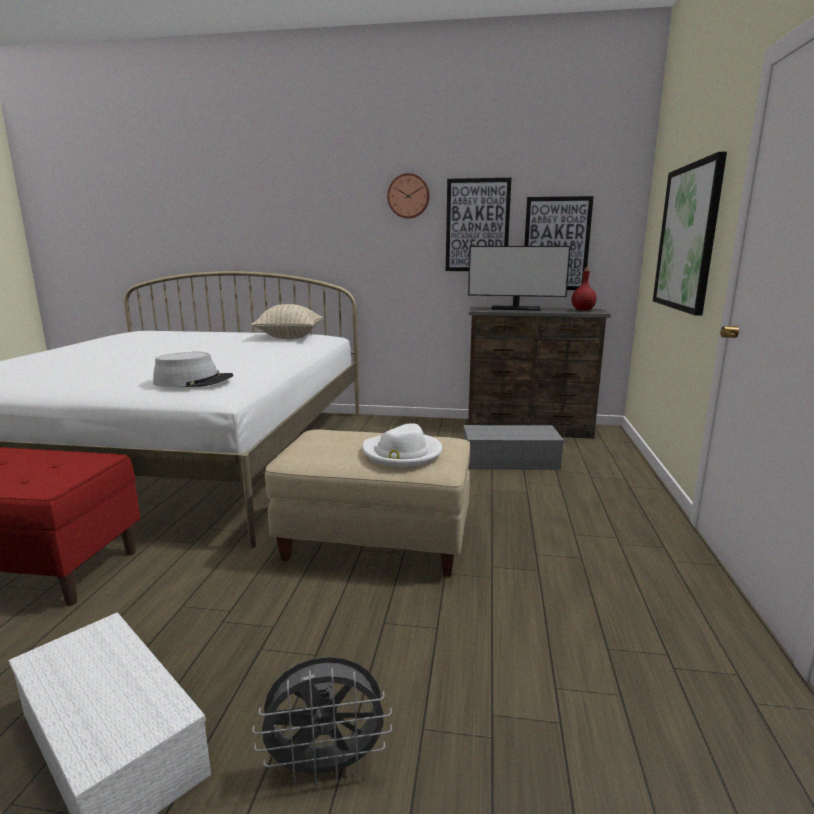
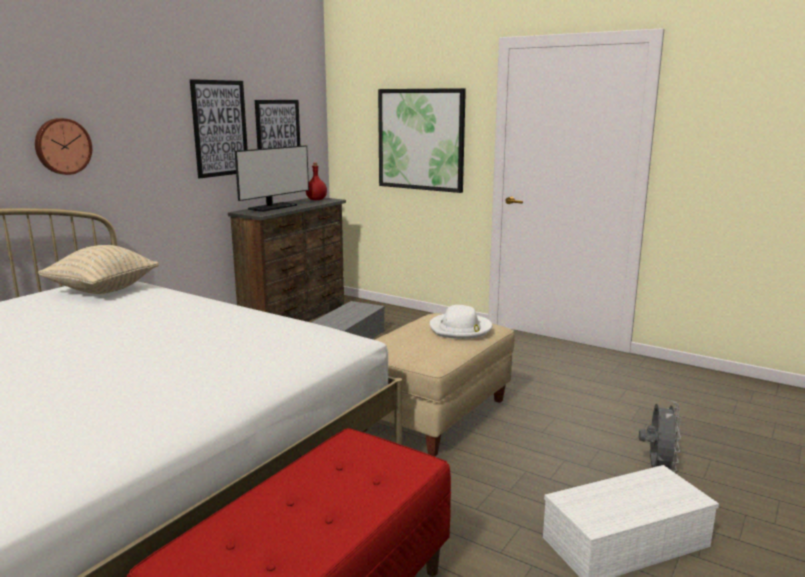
camera: 65 degrees left, 0 degrees up
grey hat [153,352,233,387] -> none
wall clock [387,173,430,219] -> wall clock moved to [35,118,92,175]

